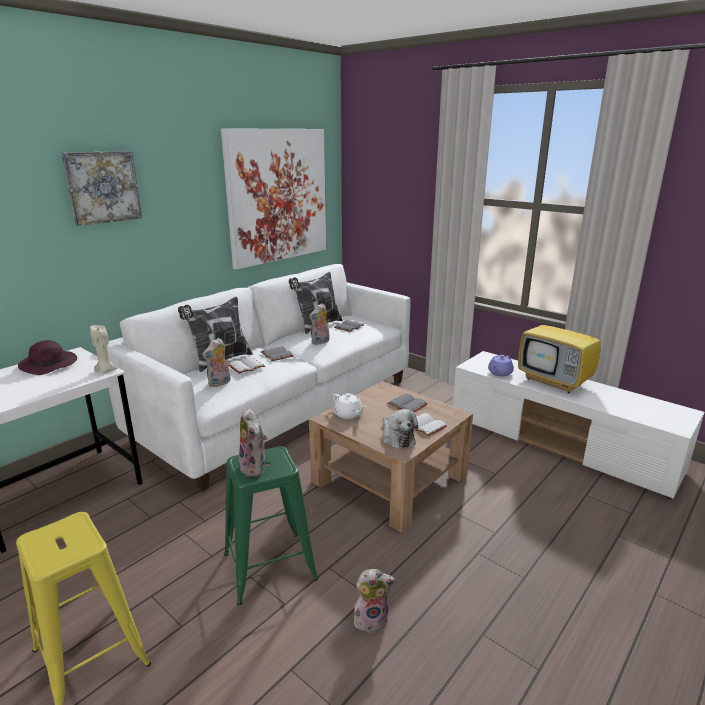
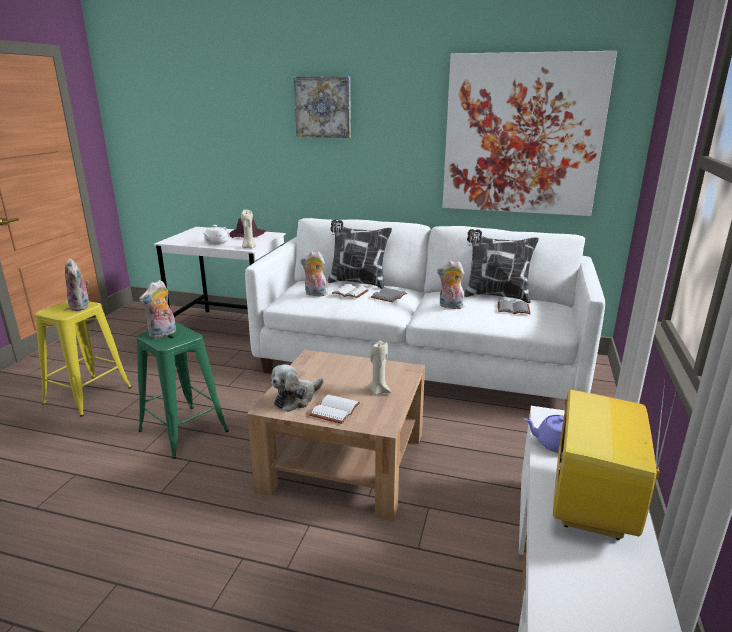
camera: 65 degrees right, 0 degrees up
white teapot [333,393,366,419] -> white teapot moved to [203,225,228,245]
plush toy [354,569,395,633] -> plush toy moved to [65,258,89,311]
grey book [387,393,428,412] -> beige candle [366,340,391,396]

